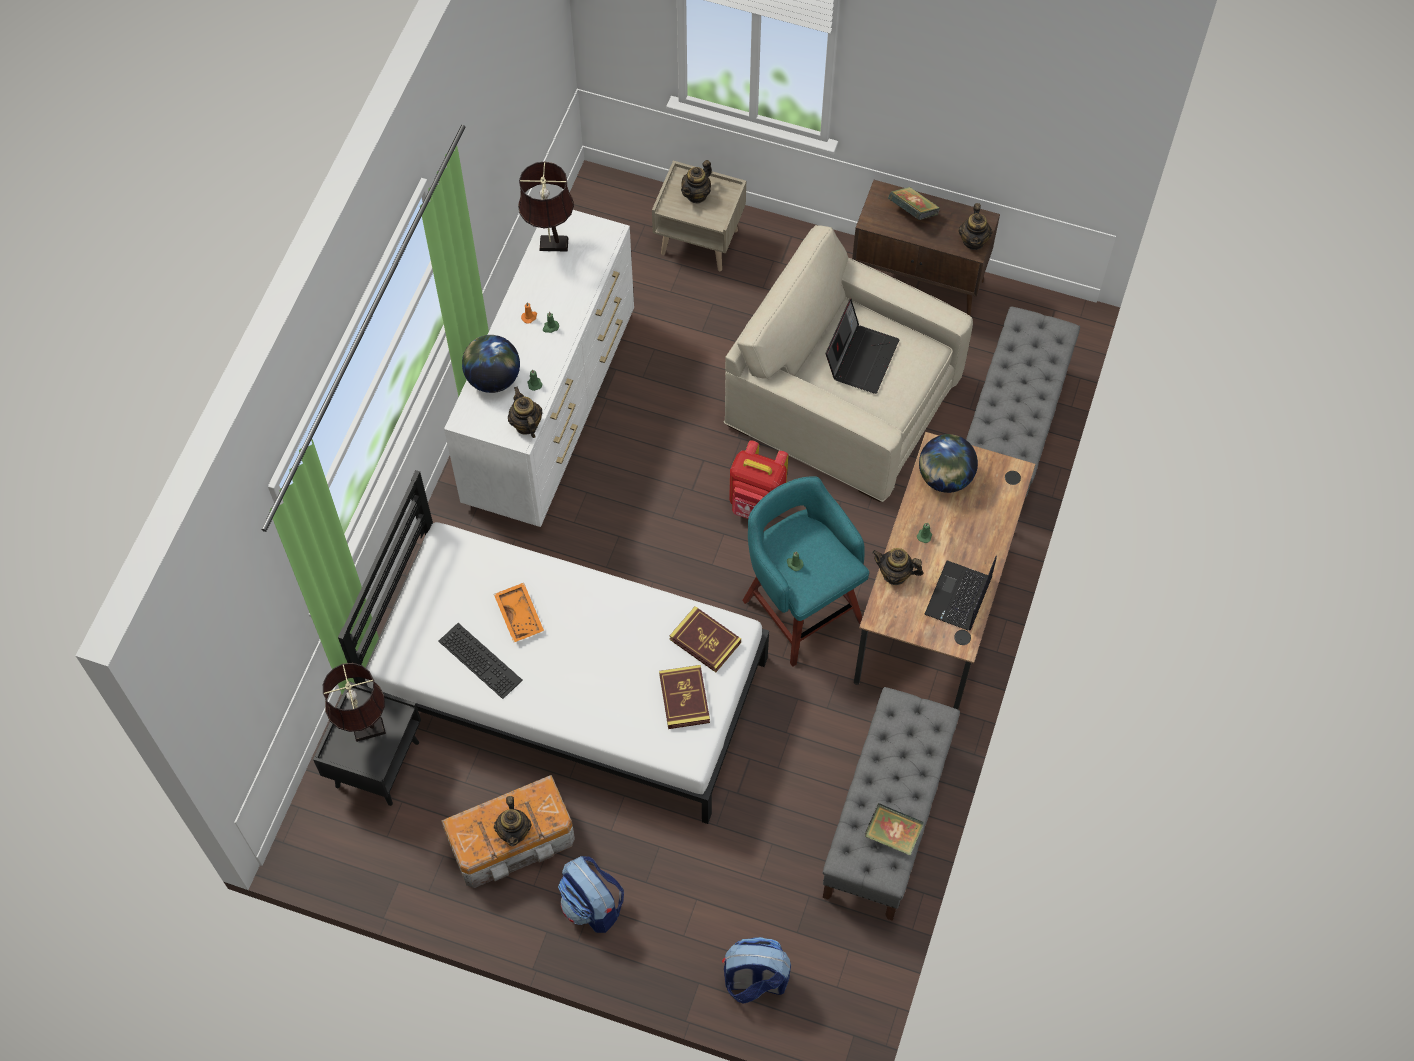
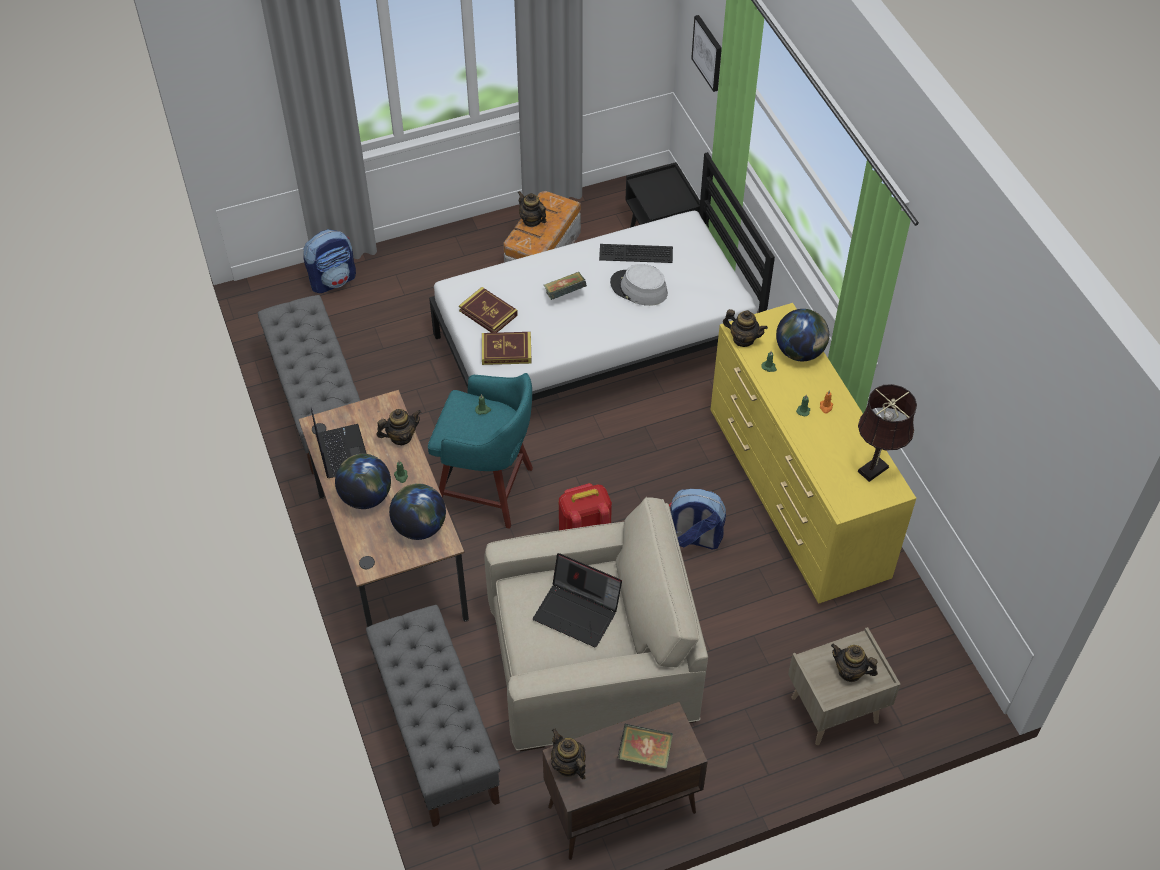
camera: 140 degrees right, 10 degrees down
brown table lamp [323,663,386,742] -> none
white dresser [444,210,634,527] -> yellow dresser [710,303,916,604]
orange tray [494,583,544,642] -> grey hat [610,264,668,306]
backpack [558,856,624,933] -> backpack moved to [669,489,726,549]
teapot [681,160,712,204] -> teapot turned 60 degrees counterclockwise [831,643,878,682]
laptop [826,299,900,394] -> laptop turned 45 degrees counterclockwise [533,553,622,647]
book [864,803,924,856] -> book moved to [544,272,587,300]
none -> globe [335,454,391,509]
none -> picture [691,15,722,92]

